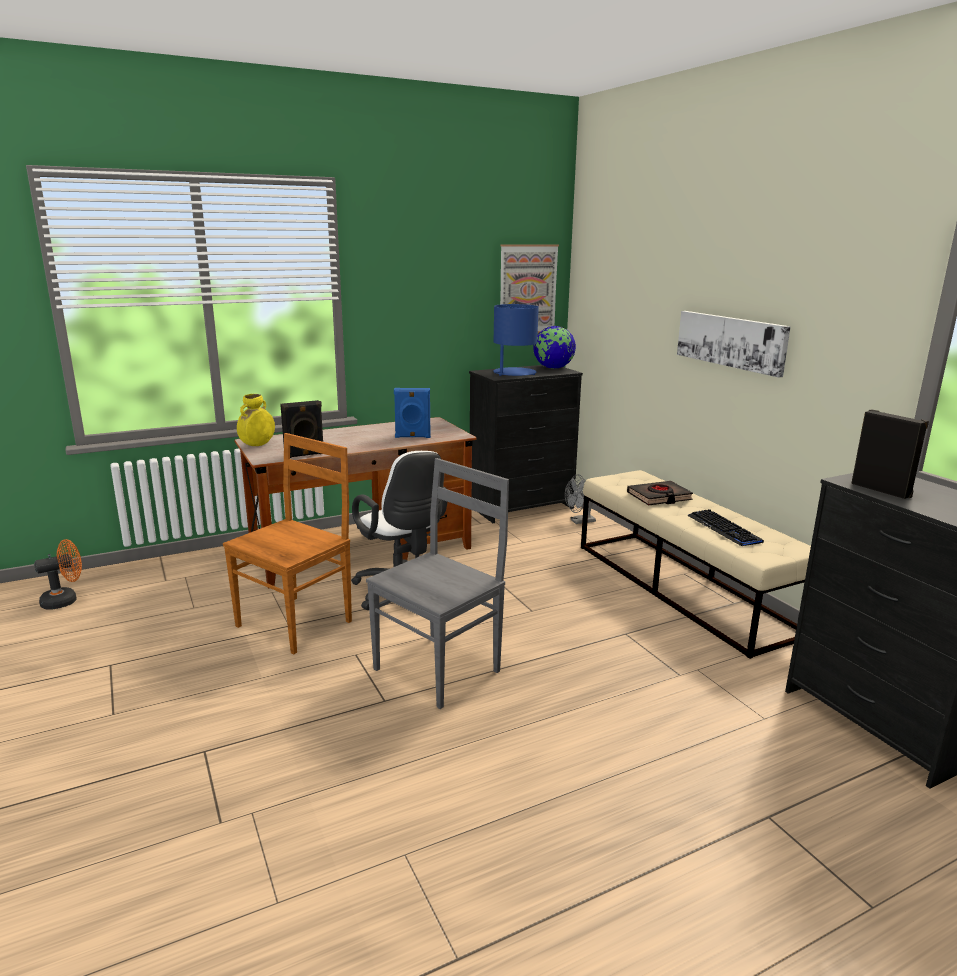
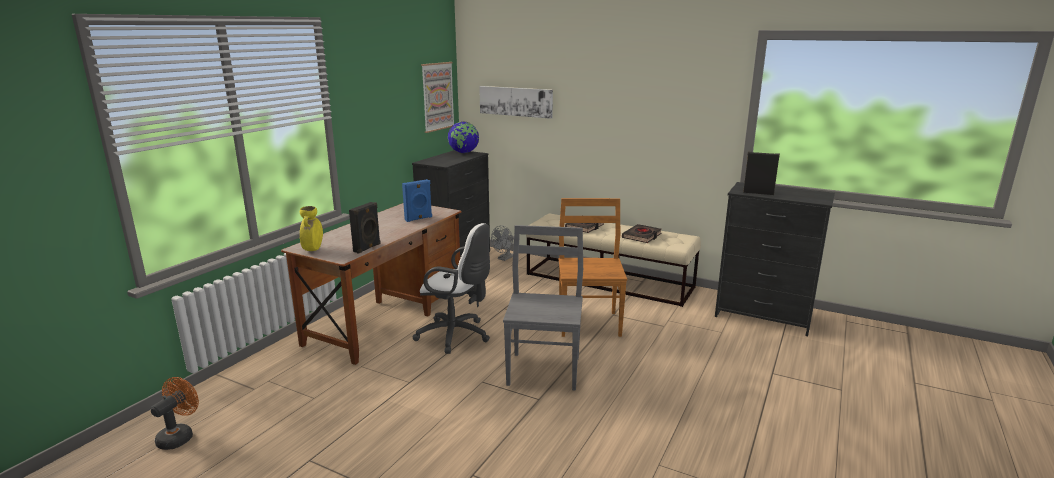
camera: 35 degrees left, 0 degrees up
brown chair [223,433,352,654] -> brown chair moved to [559,198,627,337]
blue table lamp [493,304,539,376] -> none
picture [677,311,791,378] -> picture moved to [479,86,553,119]
keyboard [687,509,764,546] -> black book [622,224,662,243]

